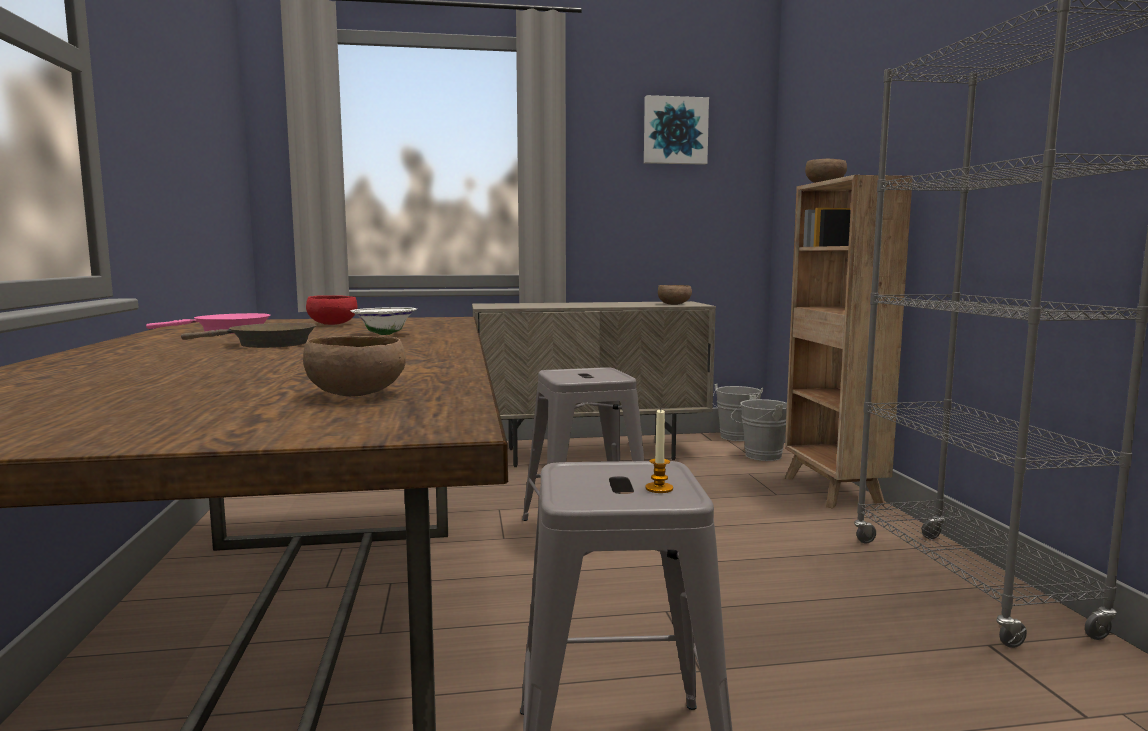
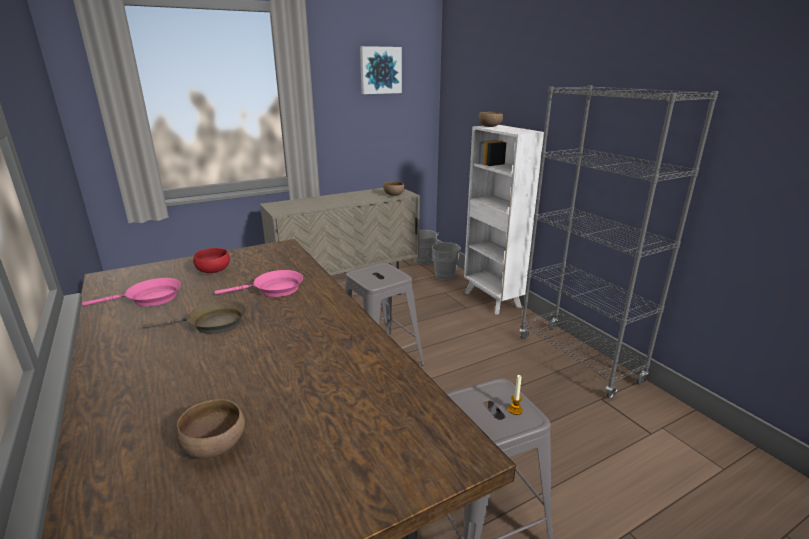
camera: 20 degrees left, 15 degrees up
brown bowl [303,336,406,397] -> brown bowl moved to [176,399,245,459]
white bowl [351,307,417,335] -> pink frying pan [215,270,303,297]
brown bookcase [785,175,912,508] -> white bookcase [464,125,544,315]

